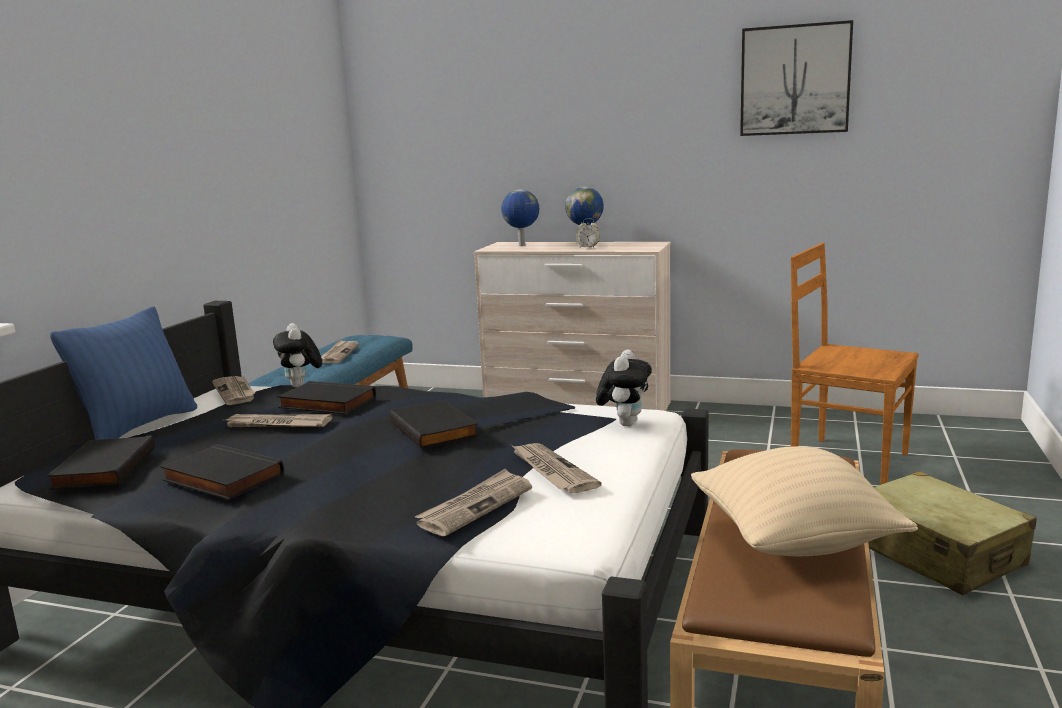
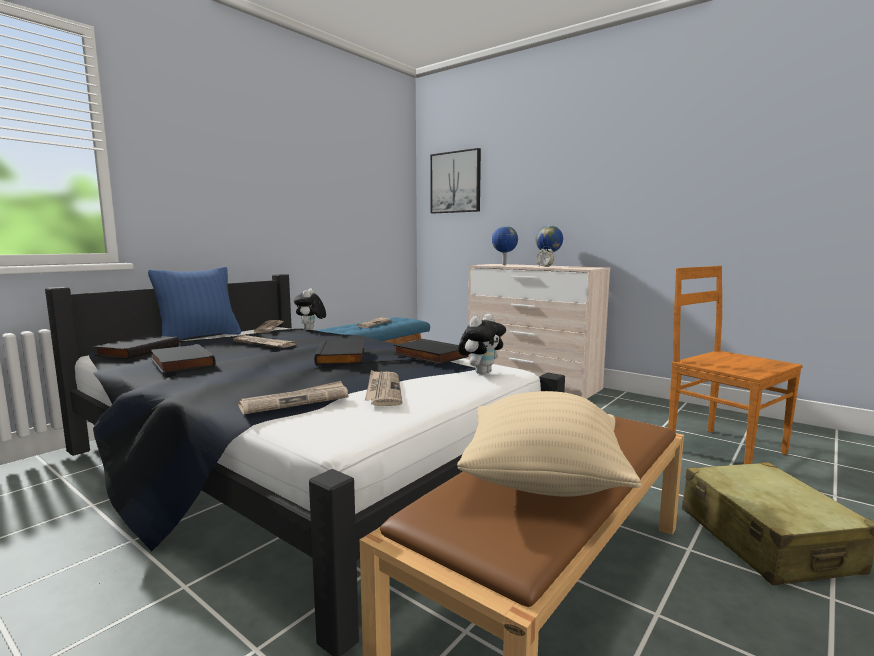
camera: 20 degrees right, 5 degrees down
black book [277,381,376,414] -> black book moved to [394,339,469,364]
picture [740,20,853,136] -> picture moved to [430,148,481,214]

